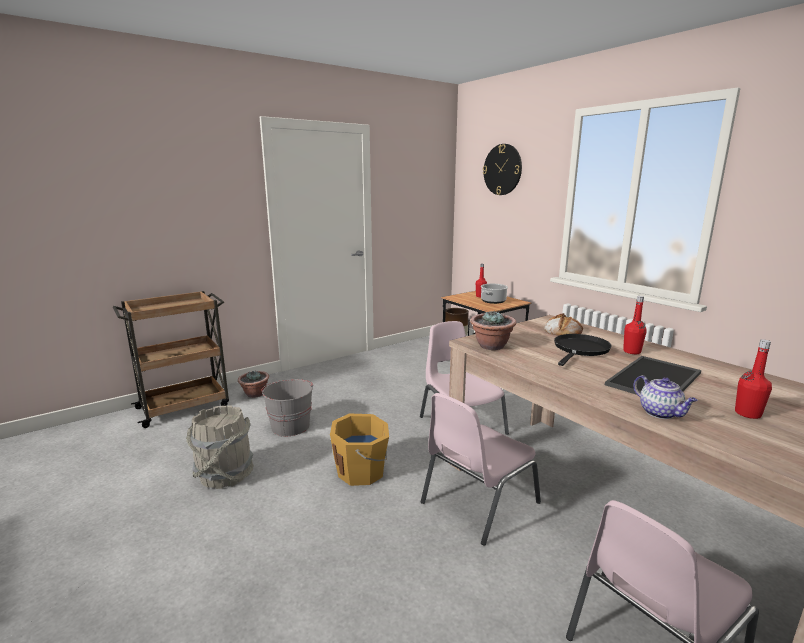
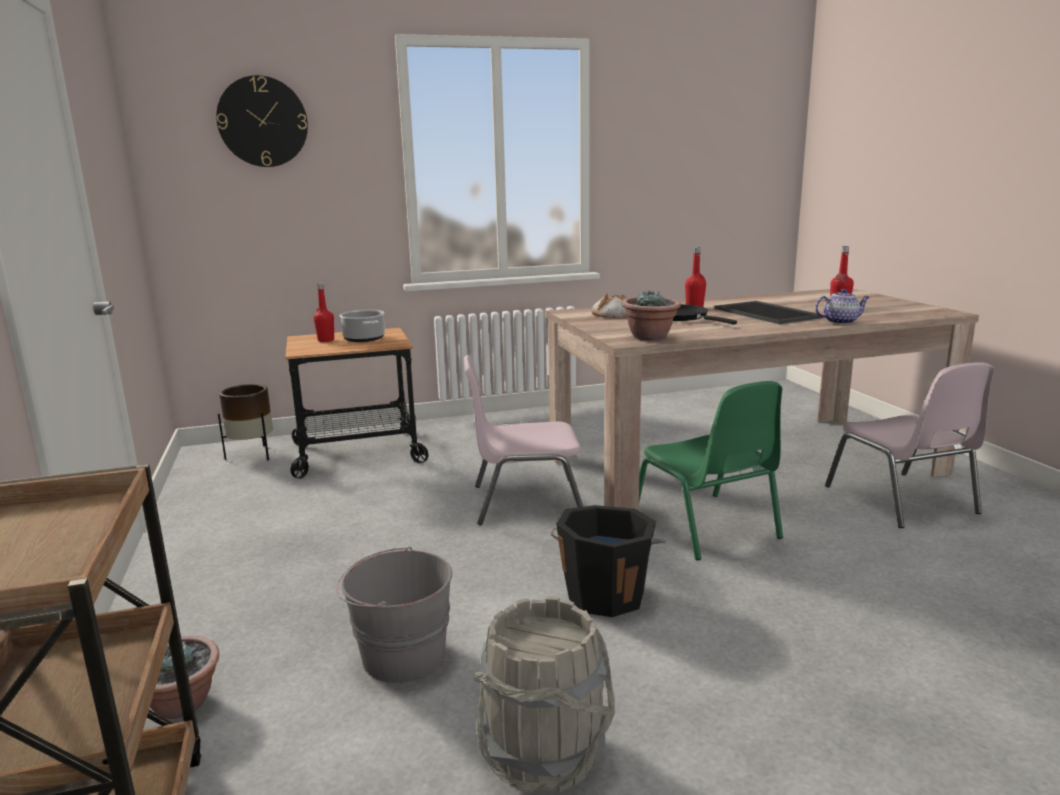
camera: 70 degrees left, 0 degrees up
orange bucket [330,414,389,486] -> black bucket [551,505,666,617]
pink chair [421,393,541,546] -> green chair [639,381,783,560]

